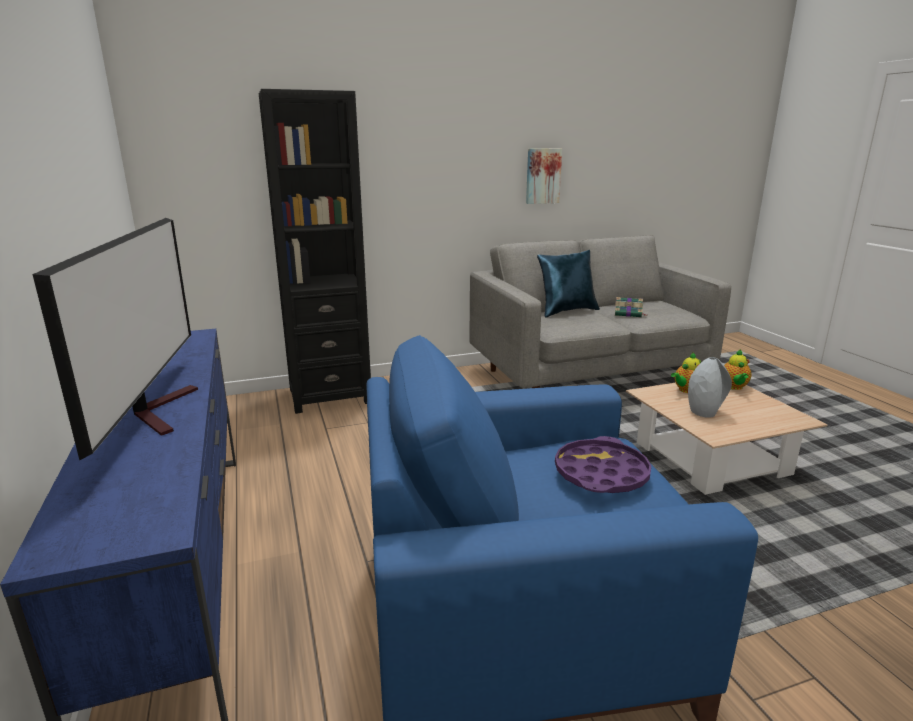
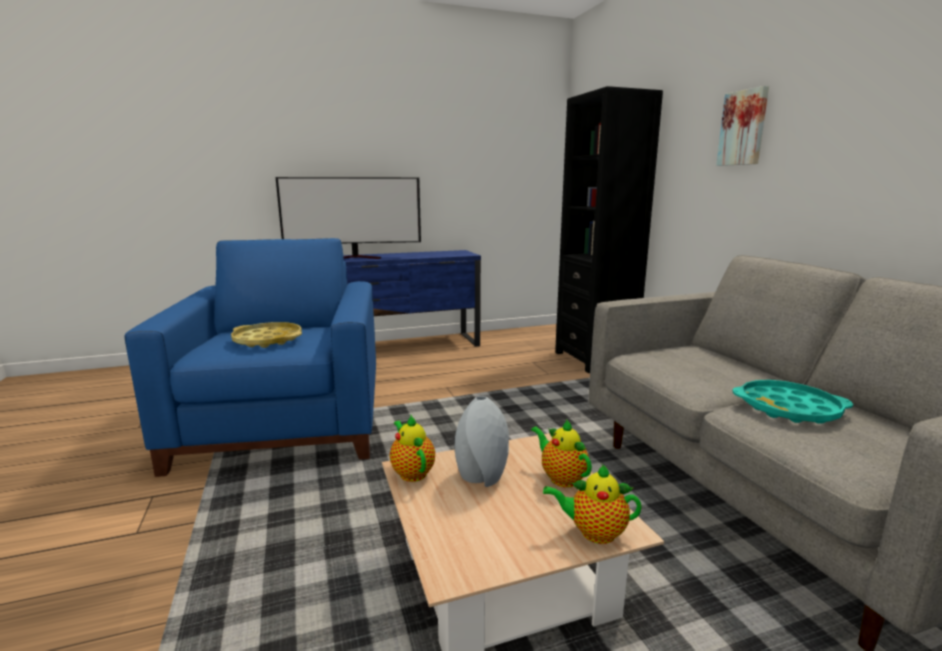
camera: 90 degrees right, 5 degrees down
picture [526,148,562,204] -> picture moved to [716,86,769,166]
blue pillow [537,250,600,318] -> none
purple tray [555,436,651,493] -> yellow tray [231,322,302,348]
book [615,297,647,318] -> turquoise tray [732,380,853,424]
none -> teapot [390,415,435,482]

